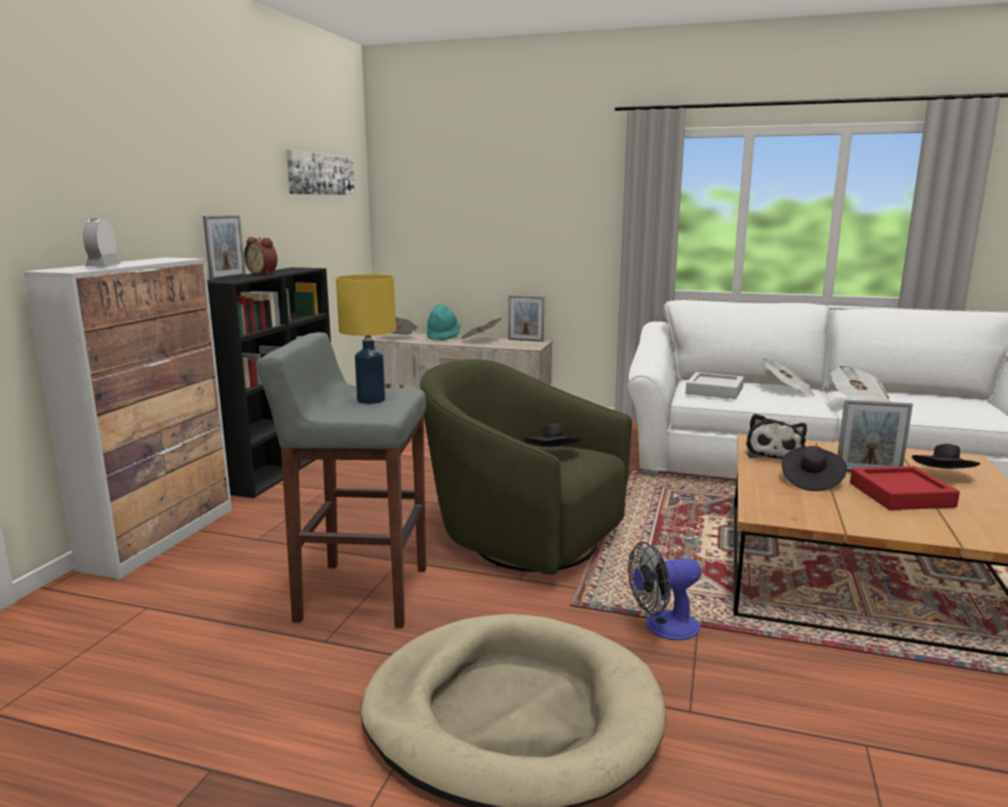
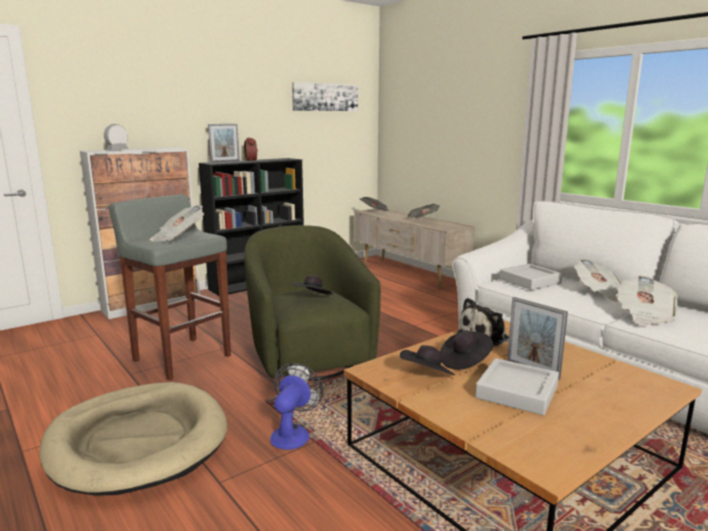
camera: 35 degrees right, 0 degrees up
yellow table lamp [336,274,396,404] -> newspaper [150,205,204,242]
turquoise hat [427,304,460,341] -> none
picture frame [508,295,544,342] -> none
fan [628,542,701,640] -> fan turned 90 degrees clockwise [270,363,323,450]
red tray [850,466,960,510] -> grey tray [475,358,559,415]
black hat [912,444,980,469] -> black hat moved to [400,345,455,375]

